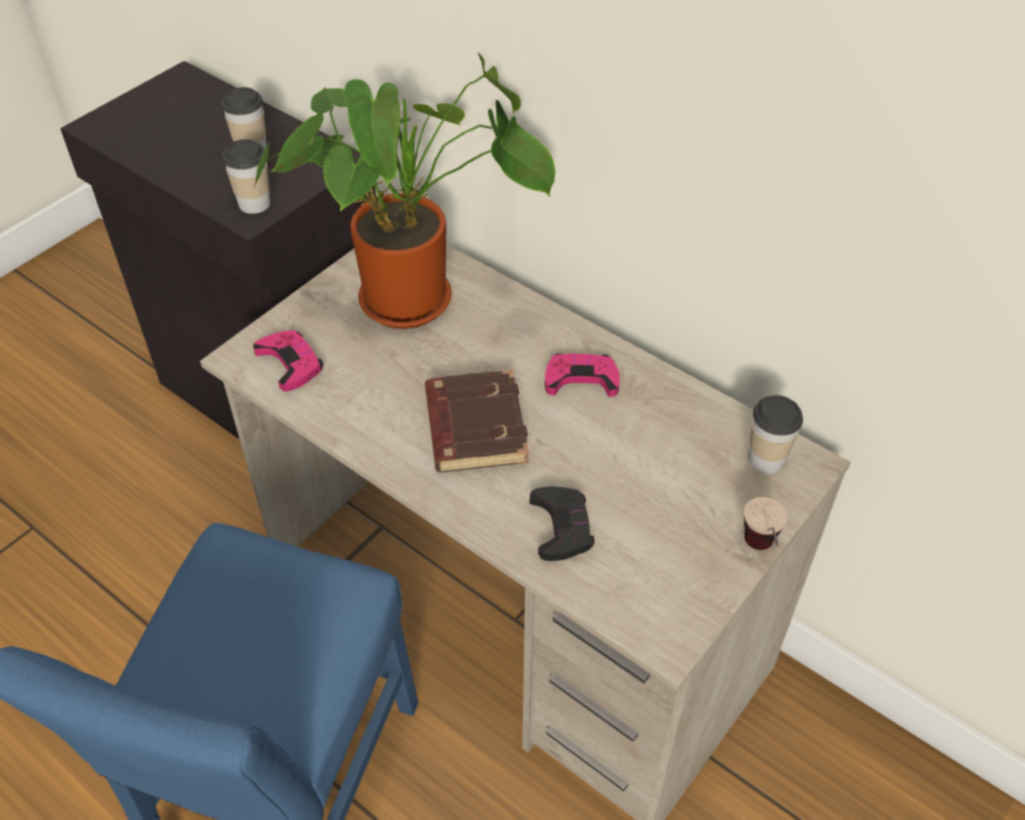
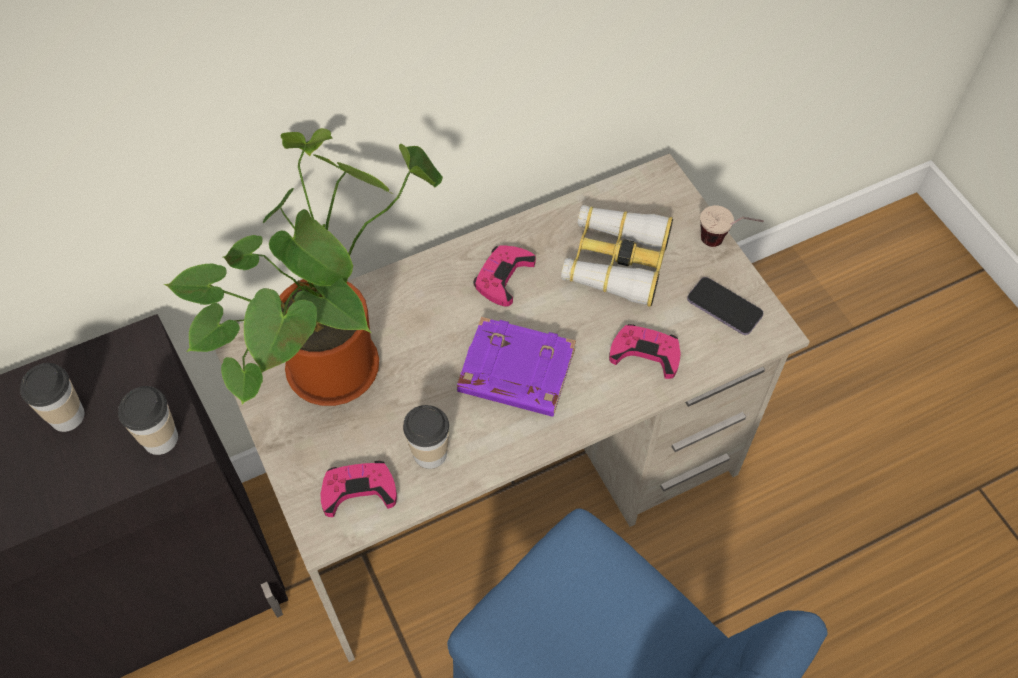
camera: 65 degrees left, 10 degrees up
brown book [425,370,529,472] -> purple book [457,317,576,417]
black game controller [530,486,594,561] -> pink game controller [609,324,680,379]
cup [748,395,803,474] -> cup moved to [403,405,449,469]
none -> binoculars [561,205,673,307]
none -> phone [687,277,763,335]

